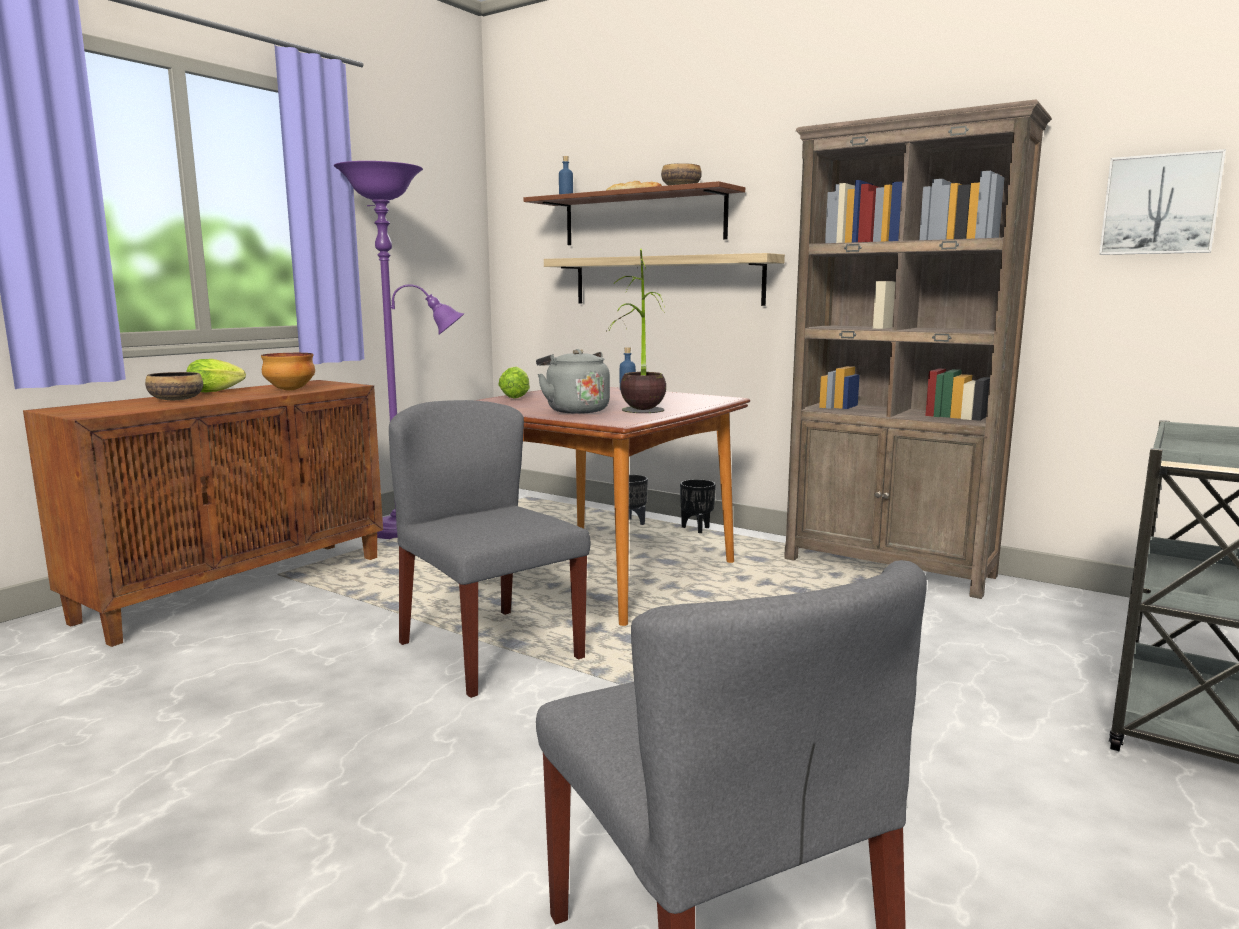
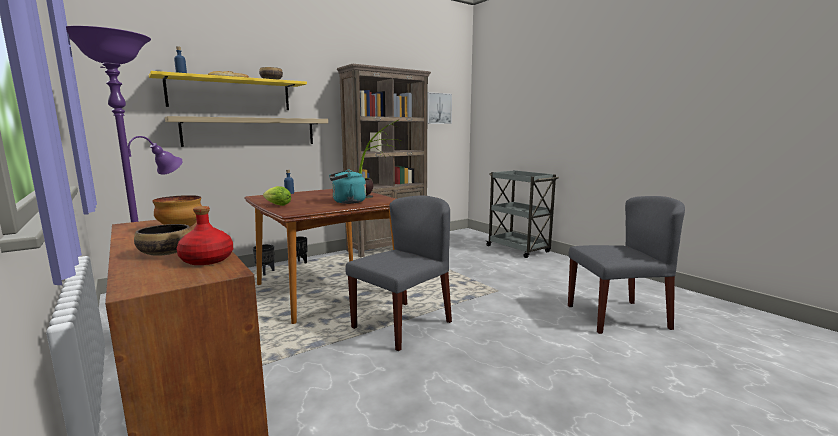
camera: 70 degrees left, 0 degrees up
lettuce [186,359,246,392] -> none
grey chair [389,400,590,698] -> grey chair turned 150 degrees clockwise [345,196,452,351]
brown shelf [523,181,745,245] -> yellow shelf [149,71,307,110]
grey kettle [536,349,610,414] -> turquoise kettle [329,170,366,204]
none -> red bottle [177,206,233,265]

